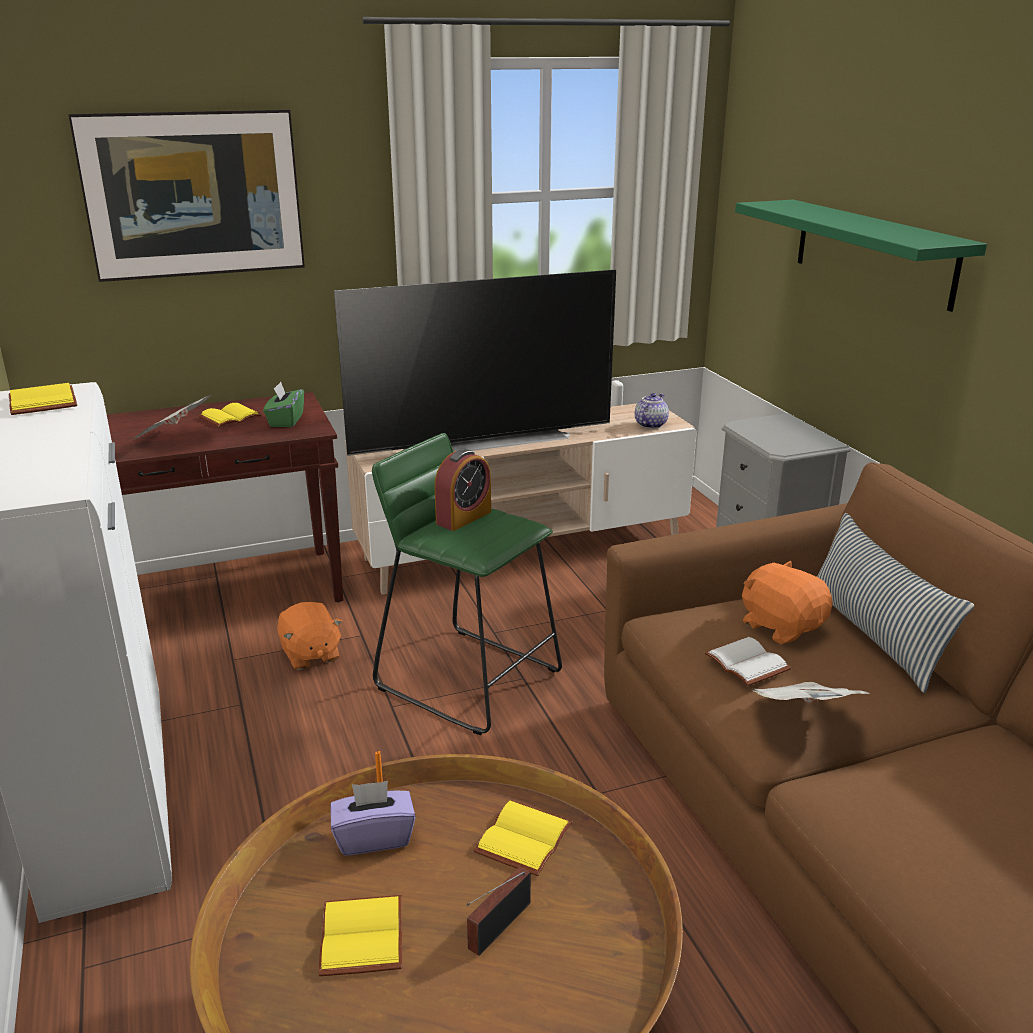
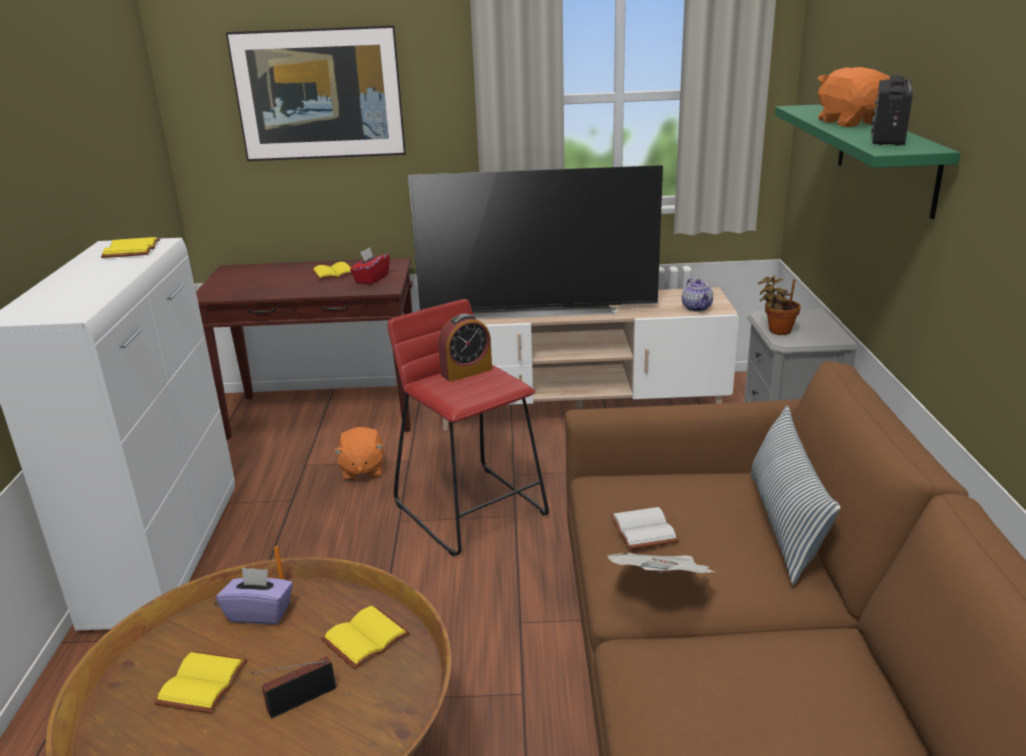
camera: 20 degrees right, 0 degrees up
newspaper [130,395,212,441] -> none
green tissue box [263,382,304,427] -> red tissue box [350,247,390,285]
green stool [372,433,562,735] -> red stool [388,299,549,556]
teapot [635,393,669,429] -> teapot turned 120 degrees clockwise [682,278,713,312]
orange plush toy [742,561,833,644] -> orange plush toy moved to [818,67,890,127]
none -> potted plant [758,276,801,335]
none -> radio [871,75,913,146]

